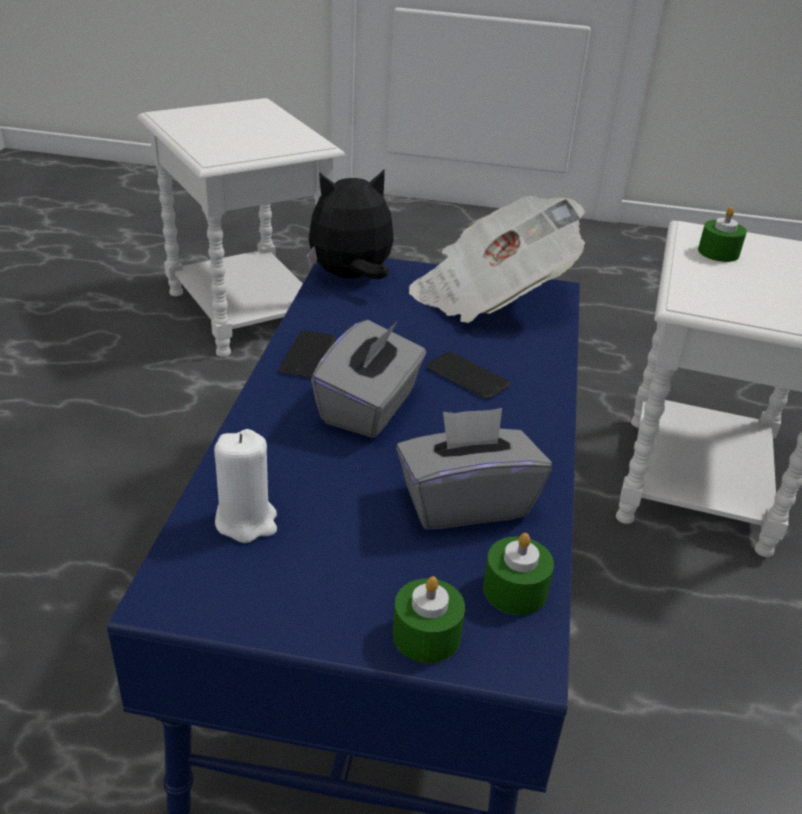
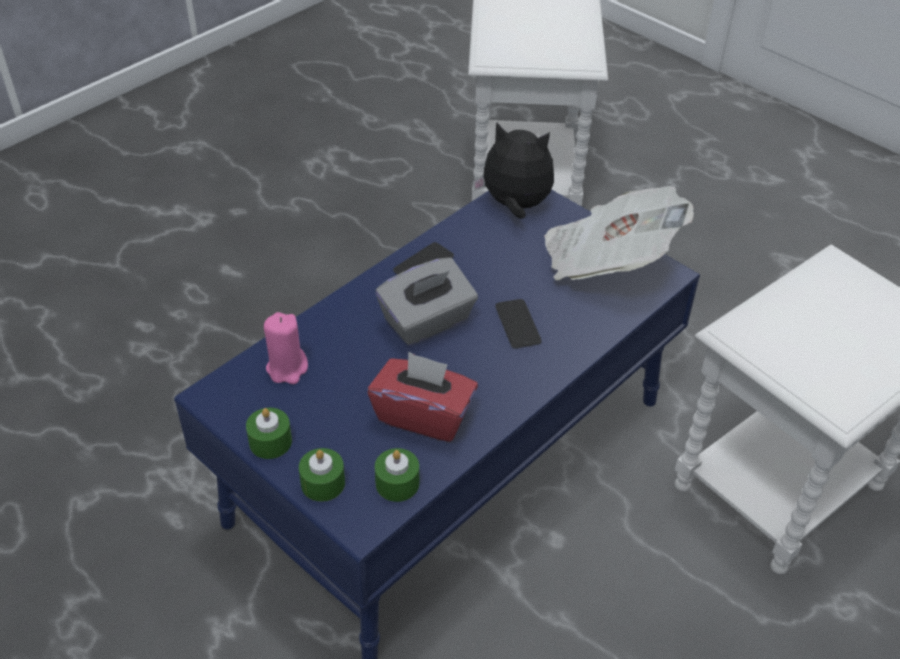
camera: 35 degrees right, 10 degrees up
white candle [214,429,277,543] -> pink candle [264,312,308,384]
grey tissue box [396,408,552,529] -> red tissue box [368,351,478,442]
green candle [698,207,747,262] -> green candle moved to [246,408,292,459]

